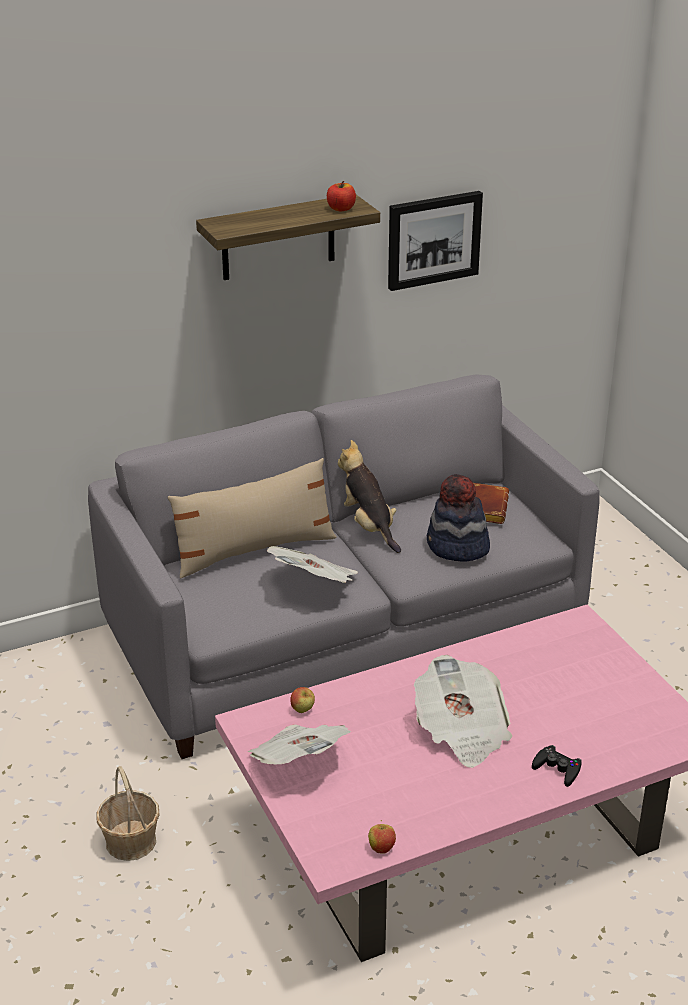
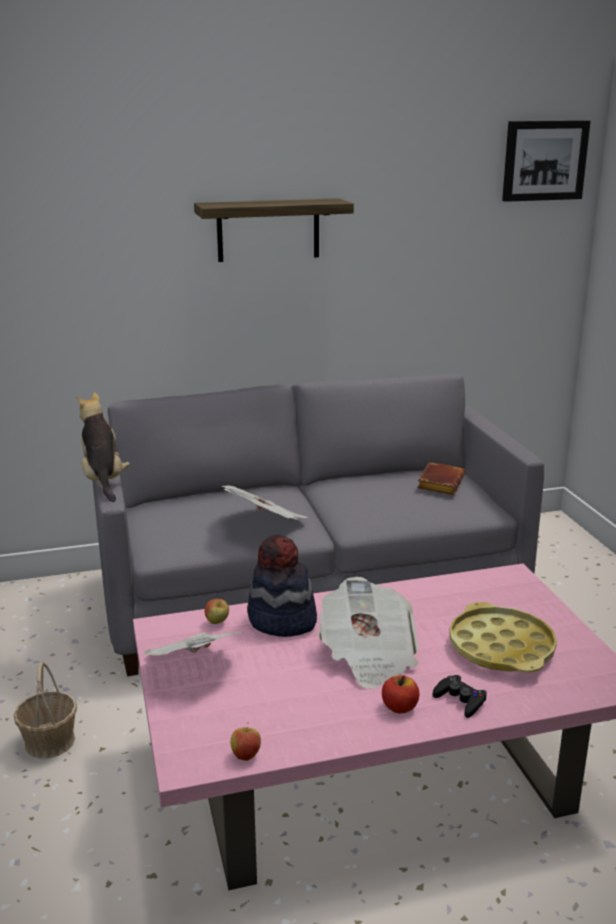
camera: 10 degrees right, 10 degrees down
beige pillow [168,458,337,579] -> none
apple [327,181,356,211] -> apple moved to [382,676,419,713]
plush toy [338,440,401,553] -> plush toy moved to [77,392,130,502]
picture [388,191,483,291] -> picture moved to [502,120,591,202]
hat [427,474,490,562] -> hat moved to [247,534,317,637]
none -> yellow tray [449,602,557,673]

